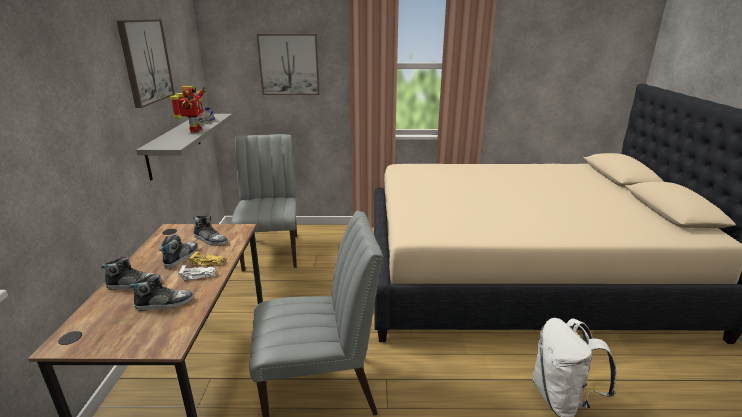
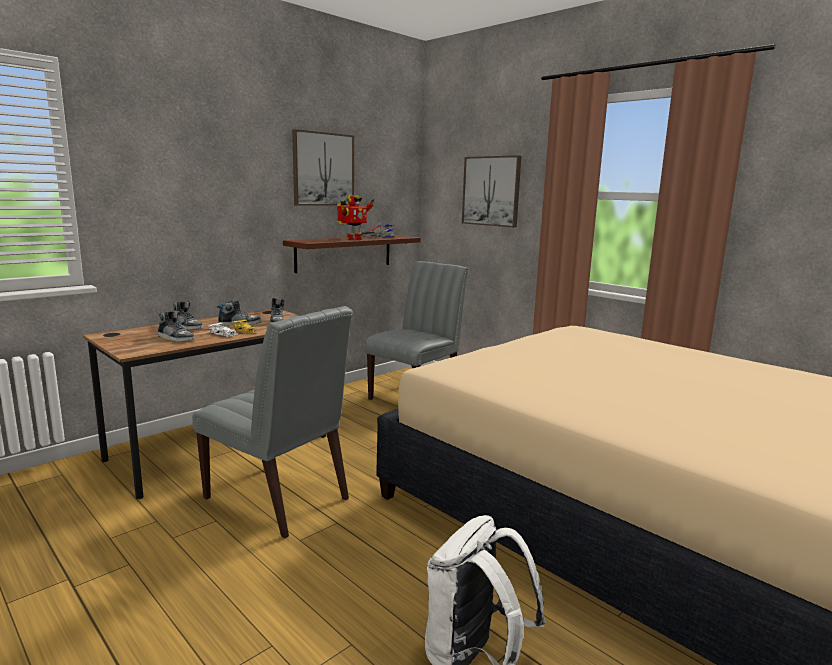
camera: 45 degrees right, 10 degrees down
grey shelf [136,114,233,180] -> brown shelf [283,235,421,273]

